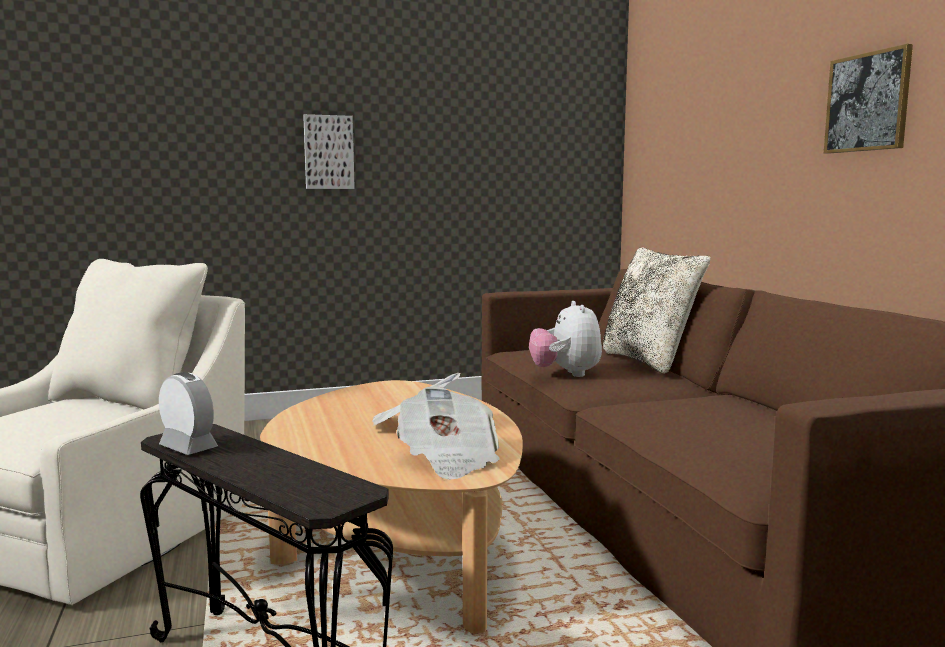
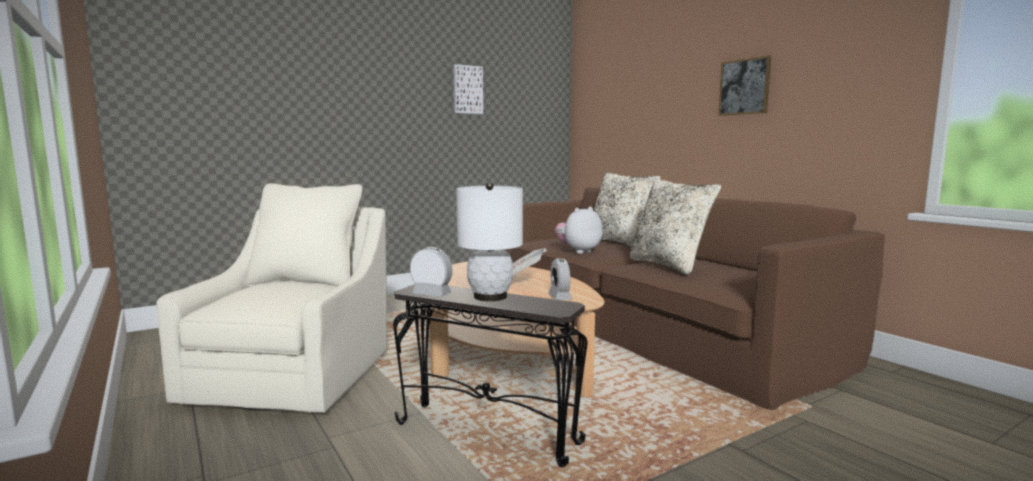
camera: 15 degrees left, 0 degrees up
picture [303,114,355,189] -> picture moved to [453,64,483,114]
newspaper [396,386,500,480] -> alarm clock [548,258,572,300]
plush toy [529,301,602,377] -> plush toy turned 75 degrees clockwise [555,207,602,254]
none -> white table lamp [456,182,523,301]
none -> beige pillow [630,179,722,275]

